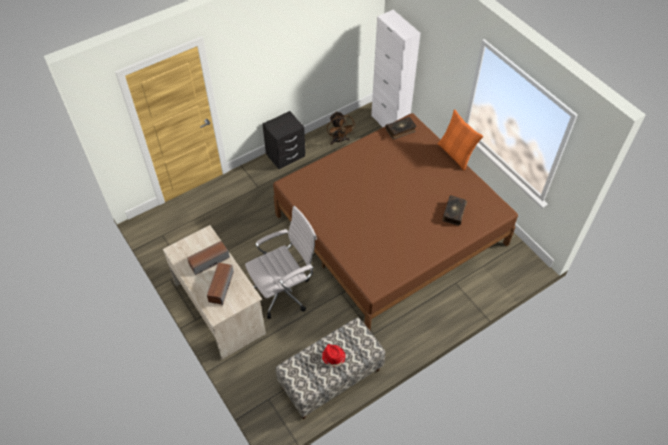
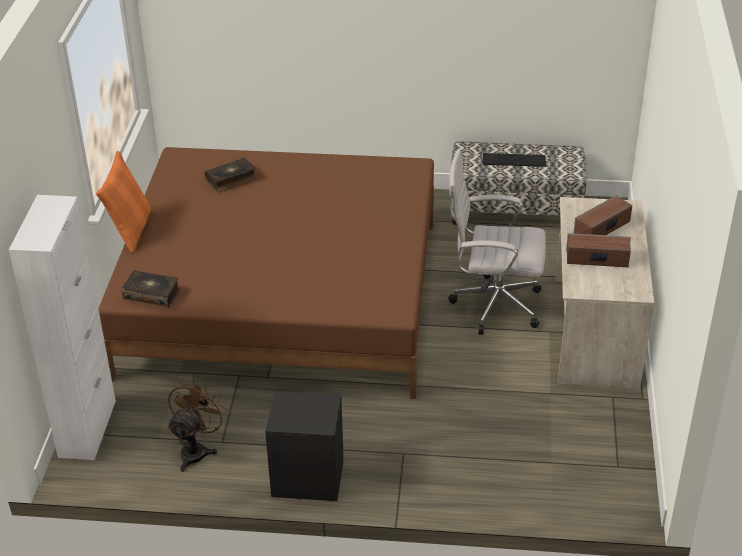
camera: 140 degrees left, 15 degrees down
red hat [322,344,346,366] -> keyboard [483,153,546,167]

